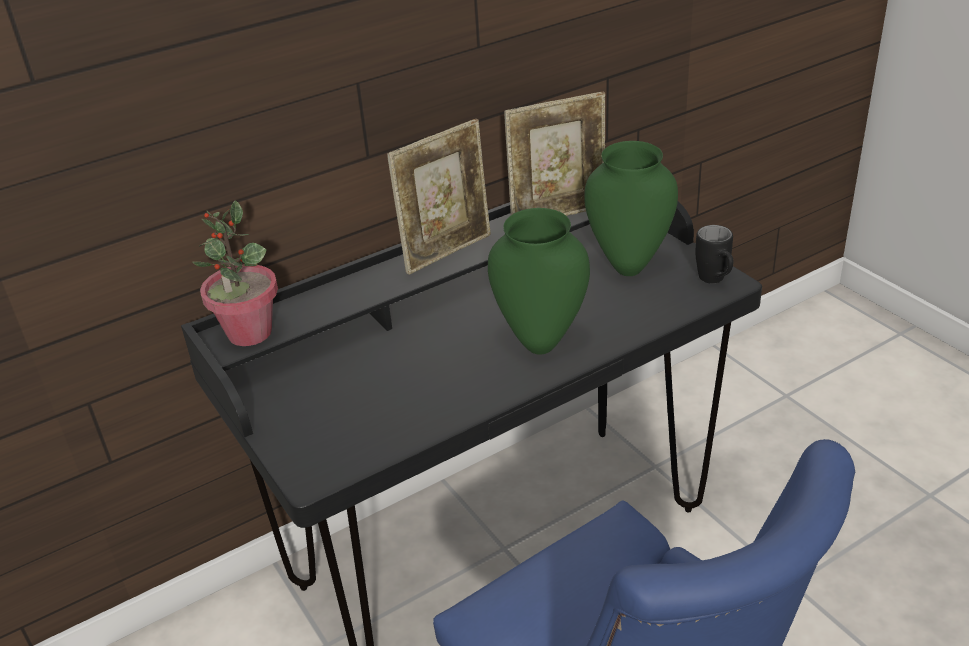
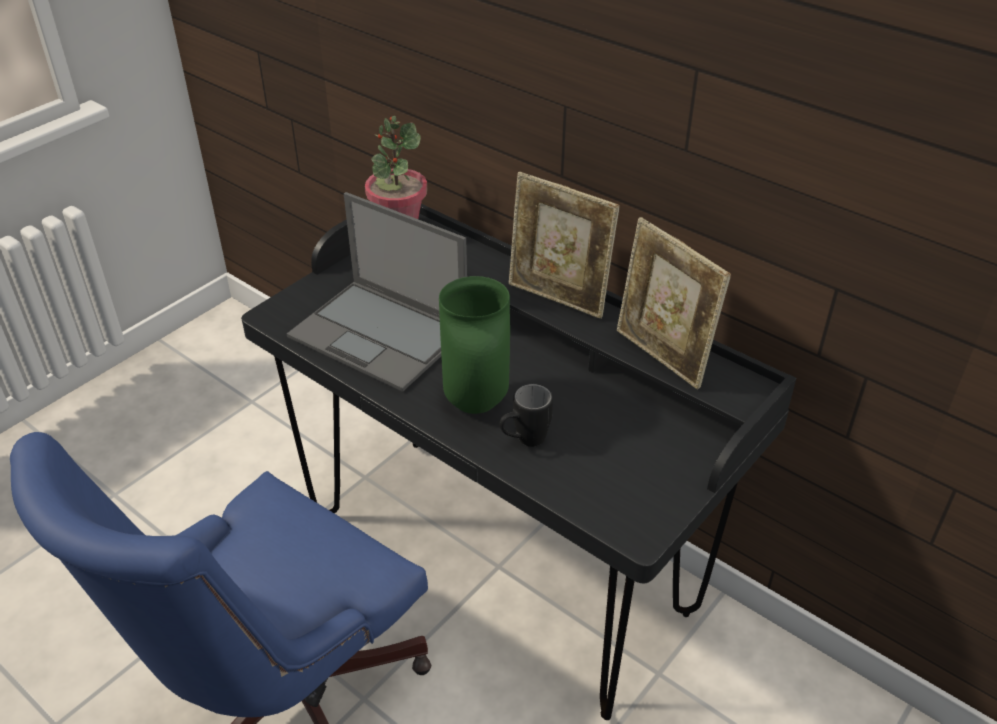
camera: 70 degrees right, 5 degrees up
green vase [584,141,678,276] -> none
black mug [695,225,733,284] -> black mug moved to [500,384,553,447]
none -> laptop [287,192,467,392]

